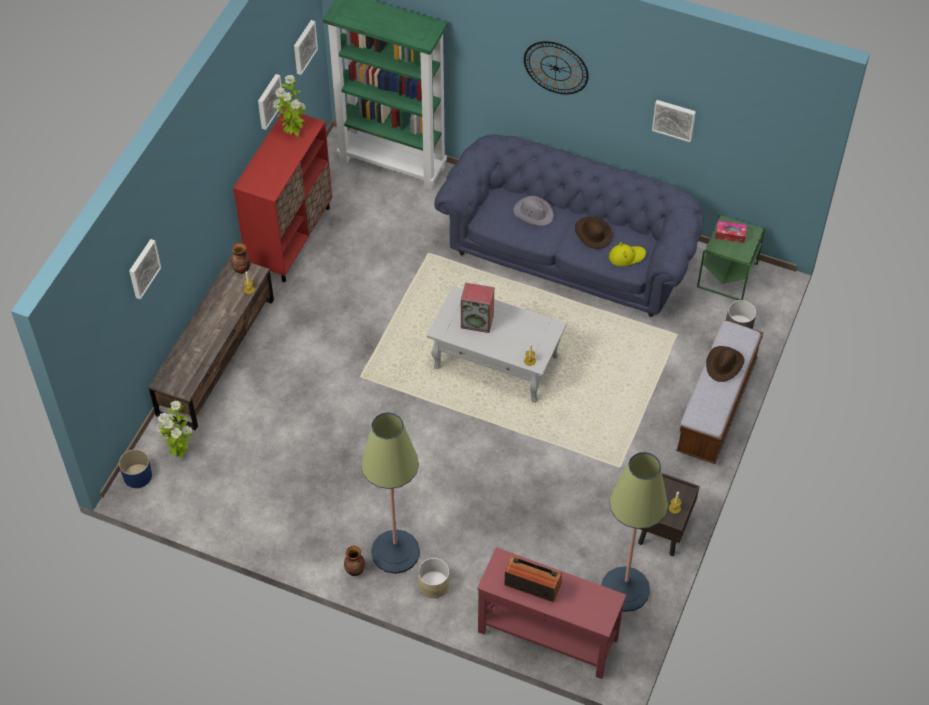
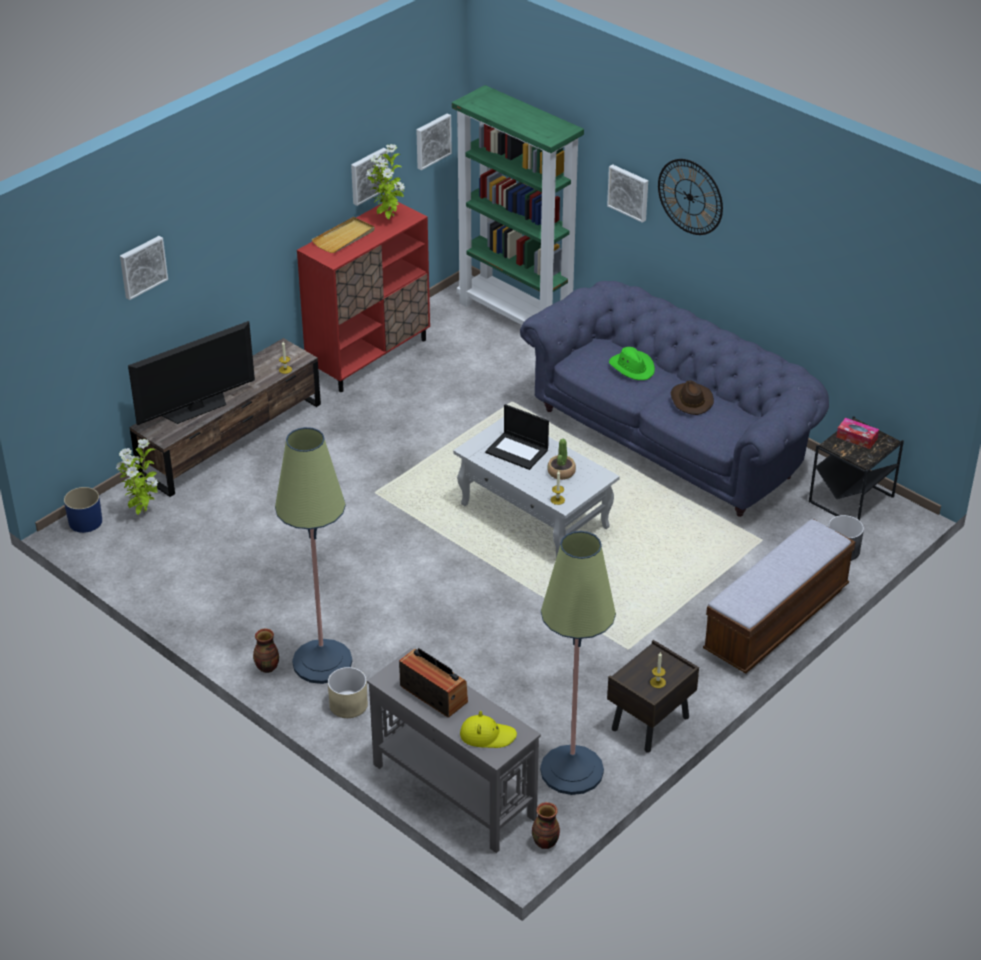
camera: 20 degrees right, 15 degrees down
vase [231,243,250,274] -> vase moved to [532,802,560,849]
speaker [461,283,494,333] -> laptop [485,404,549,470]
red console table [477,547,626,679] -> grey console table [367,648,541,853]
grey hat [513,196,554,226] -> green hat [609,347,655,380]
yellow hat [609,242,646,266] -> yellow hat moved to [460,711,517,748]
picture [652,100,696,142] -> picture moved to [607,164,648,223]
green side table [697,213,766,300] -> black side table [809,416,904,520]
brown hat [706,346,745,382] -> none
none -> television [128,321,255,425]
none -> beige tray [312,217,375,253]
none -> potted plant [547,439,576,480]

